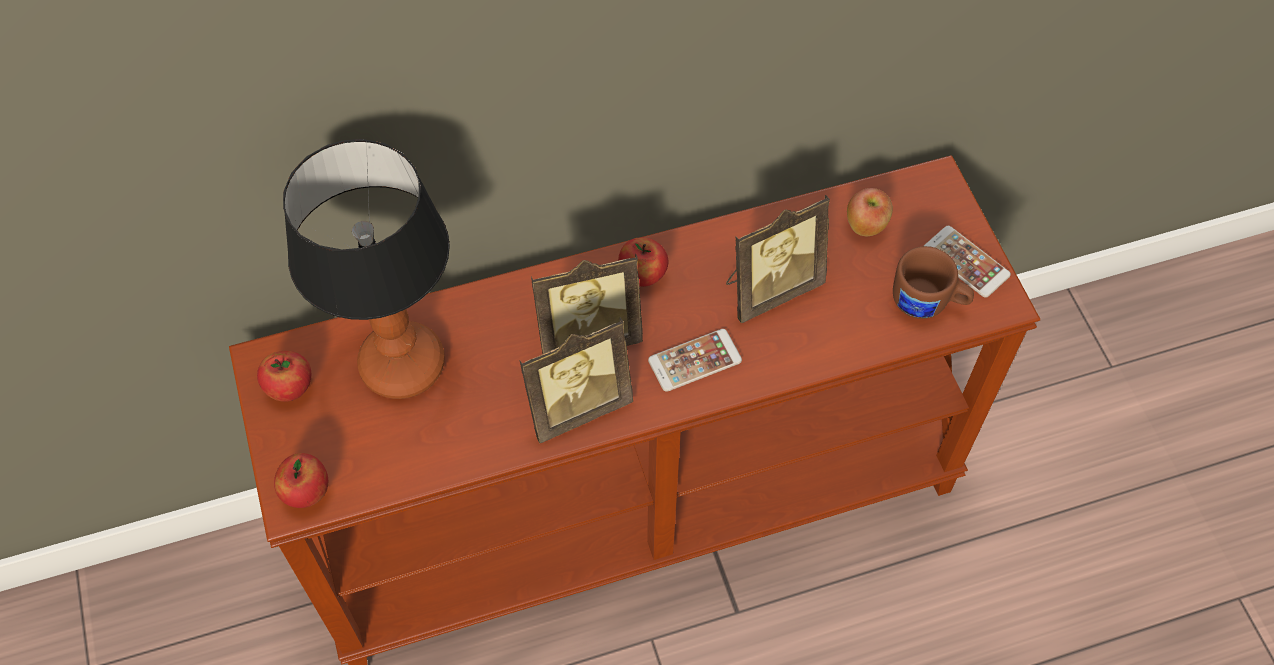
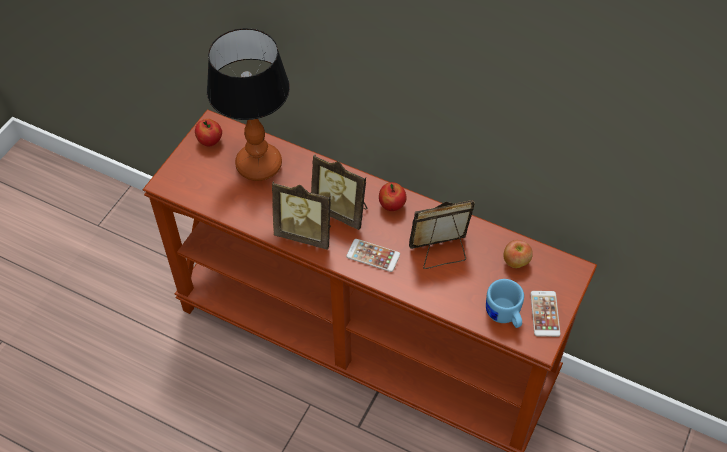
camera: 45 degrees right, 5 degrees down
apple [274,453,328,508] -> none
picture frame [726,195,830,323] -> picture frame turned 150 degrees clockwise [409,200,475,269]
brown mug [893,246,974,319] -> blue mug [486,279,524,328]

